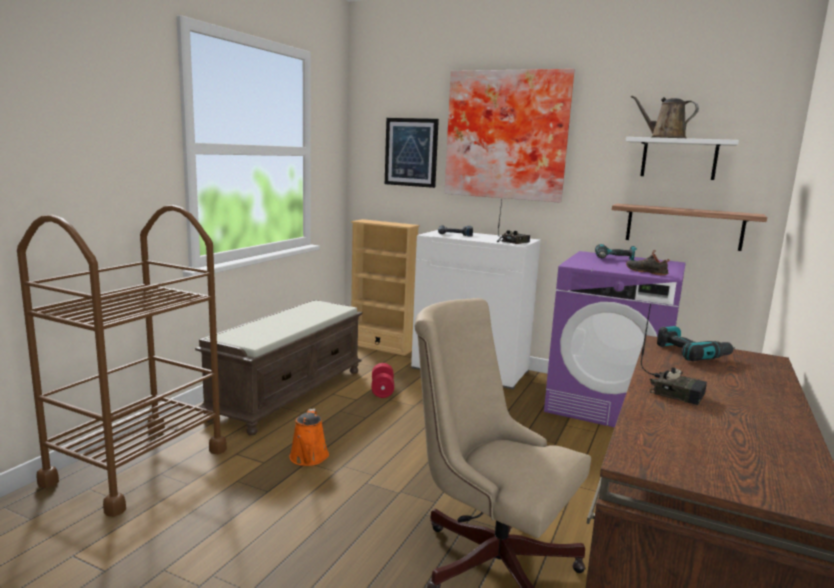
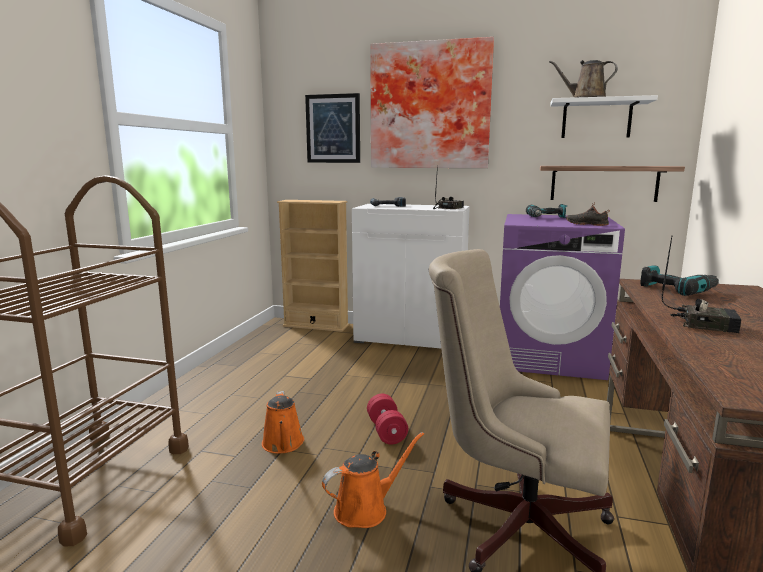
camera: 10 degrees left, 0 degrees up
brown bench [195,299,363,436] -> none
red dumbbell [372,363,394,398] -> red dumbbell moved to [367,394,408,445]
none -> orange watering can [322,432,424,528]

